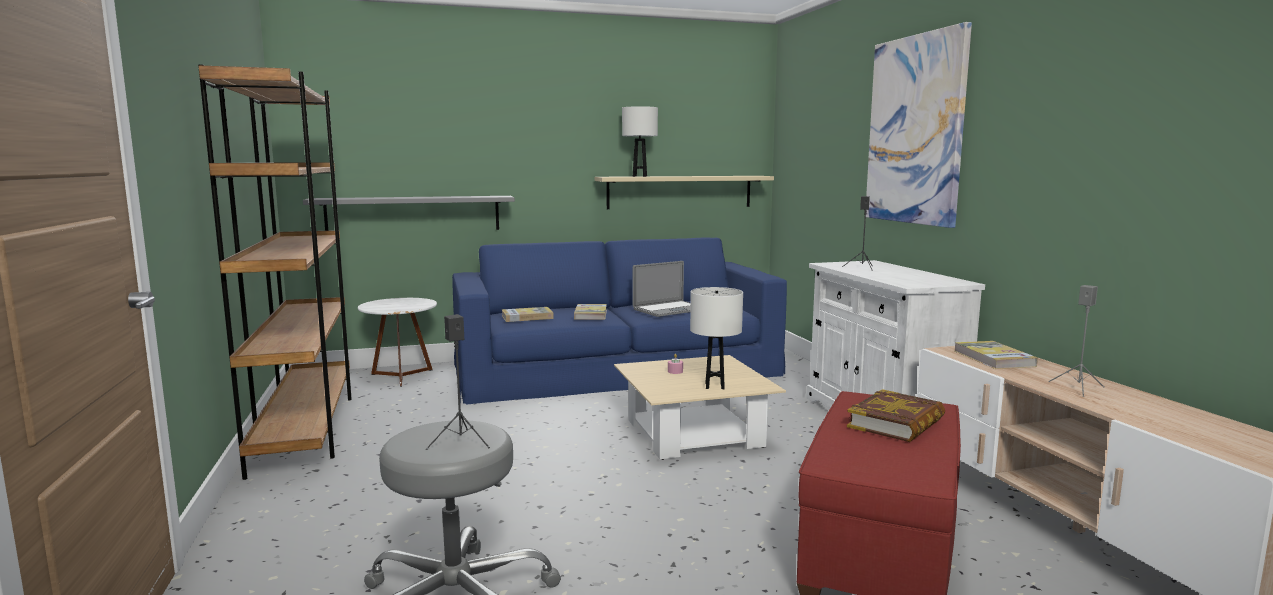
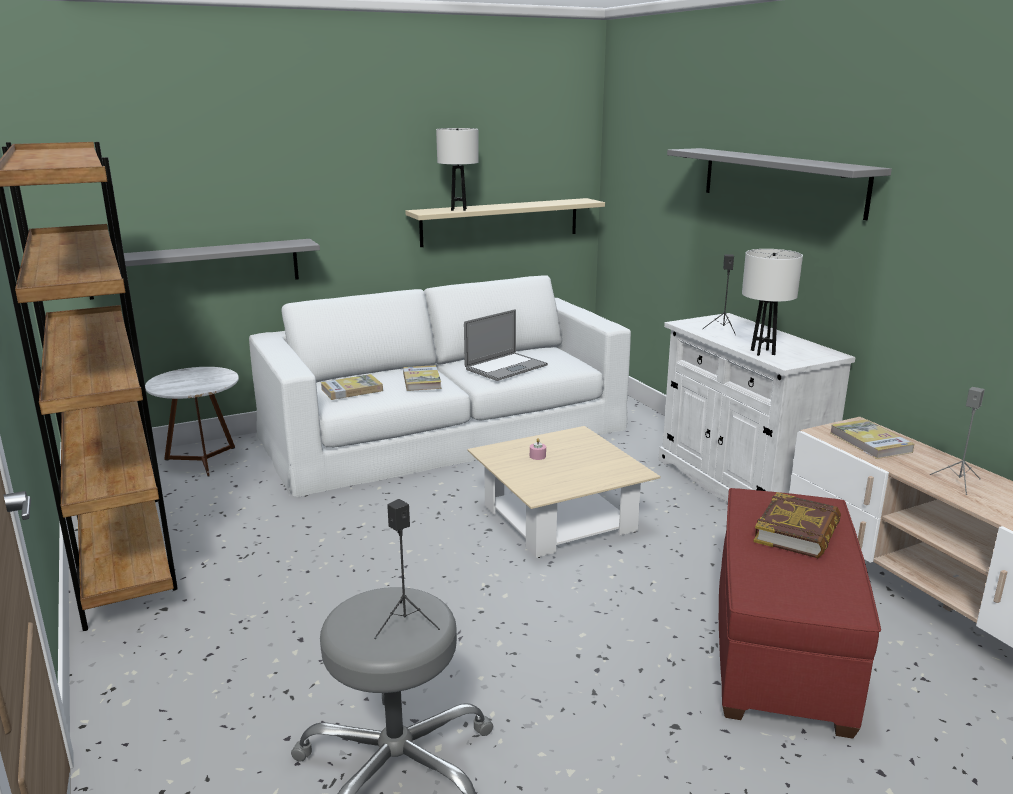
camera: 10 degrees left, 10 degrees up
blue sofa [452,238,787,405] -> white sofa [249,275,631,498]
white table lamp [690,287,743,389] -> white table lamp moved to [742,249,803,356]
picture [866,22,972,228] -> grey shelf [667,148,892,220]

